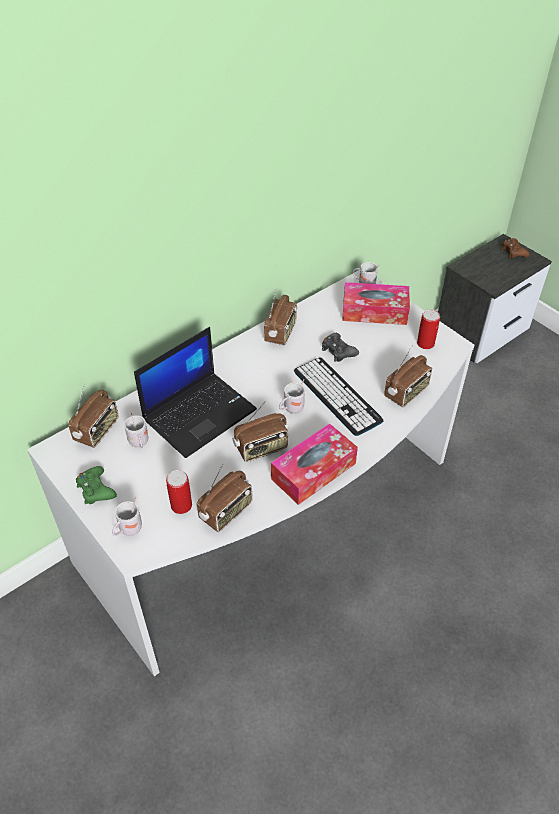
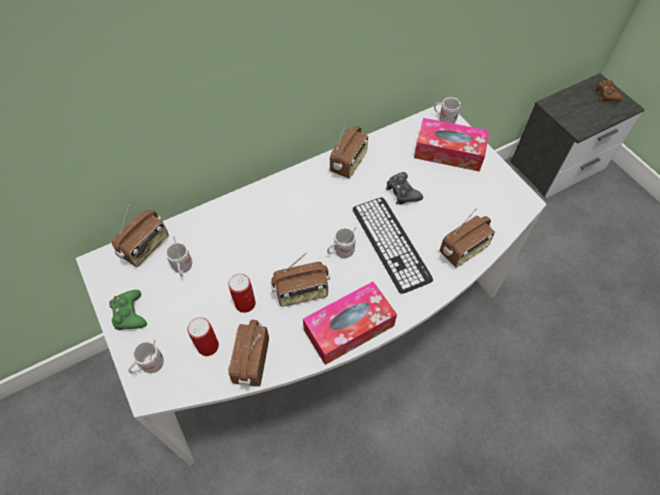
camera: 10 degrees right, 10 degrees up
laptop [134,327,257,458] -> none
radio [197,464,252,532] -> radio turned 135 degrees clockwise [228,320,269,386]
can [417,310,440,349] -> can moved to [228,273,256,313]

